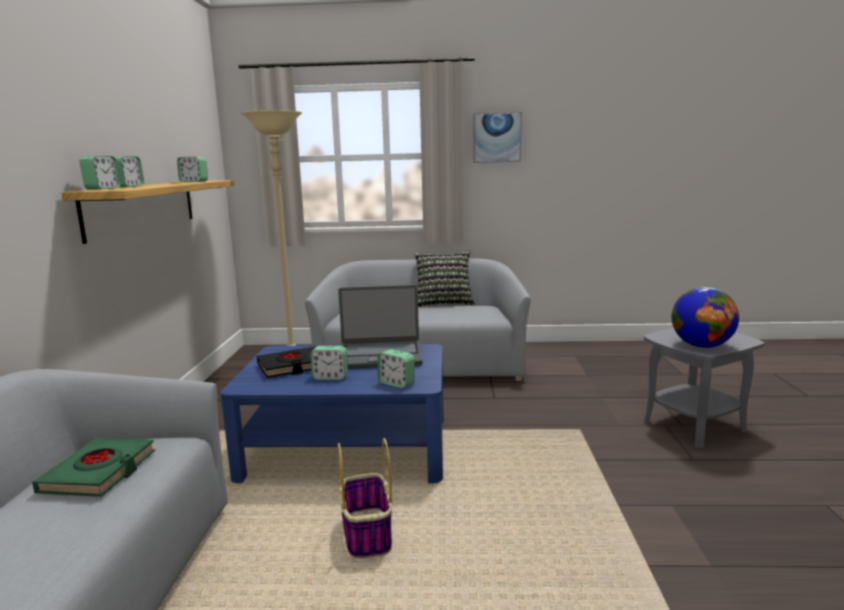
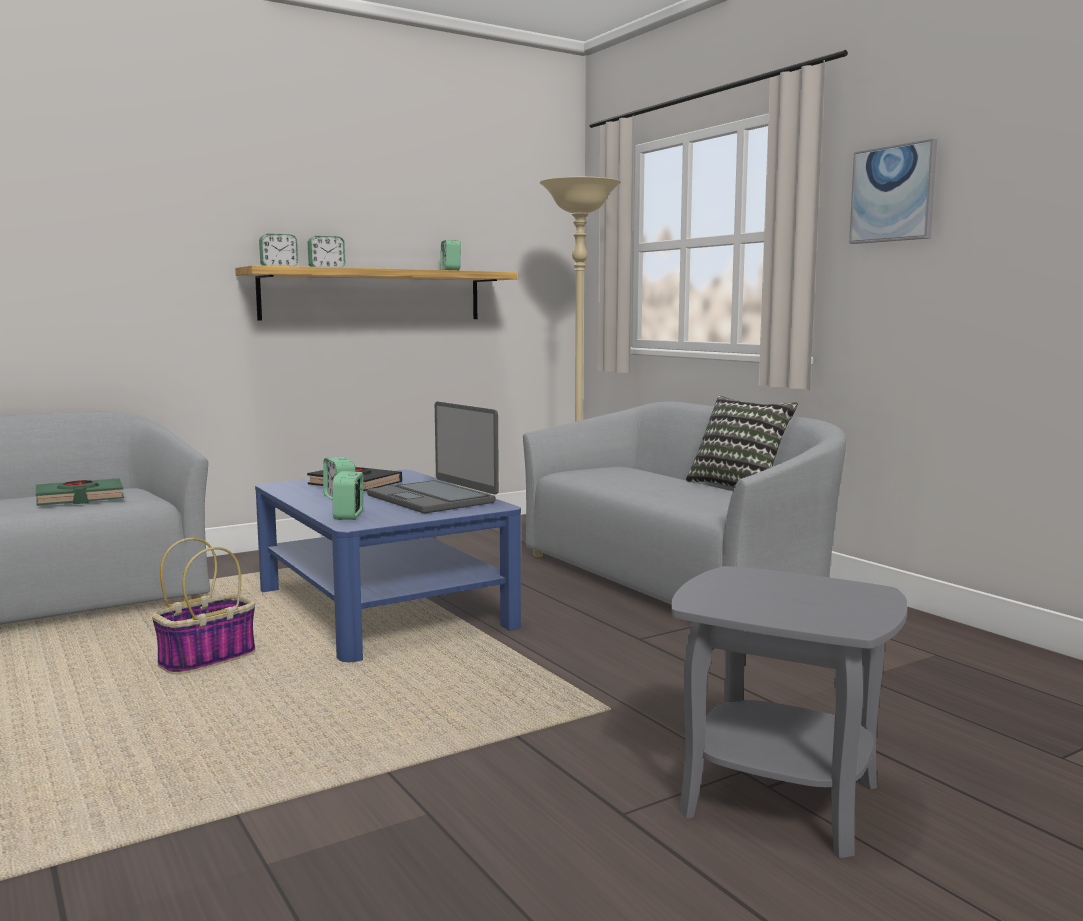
camera: 55 degrees right, 5 degrees down
globe [672,287,739,348] -> none

